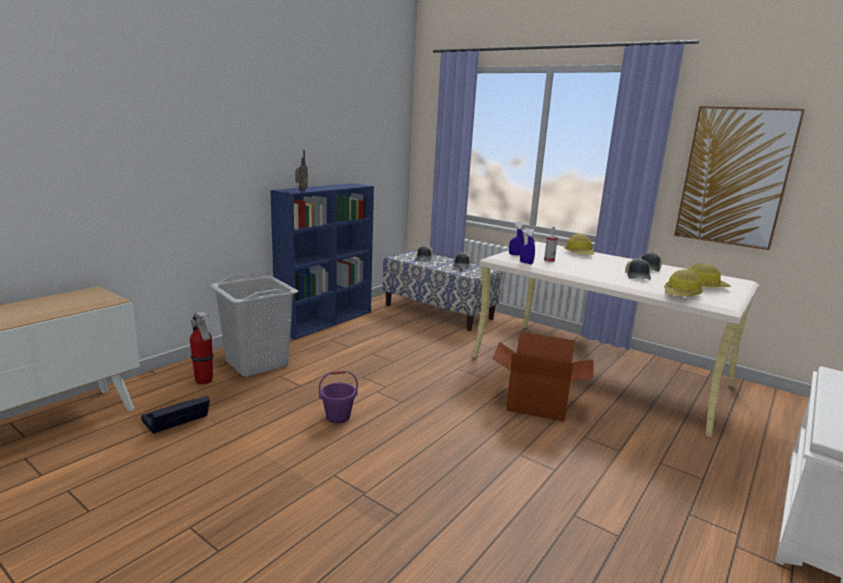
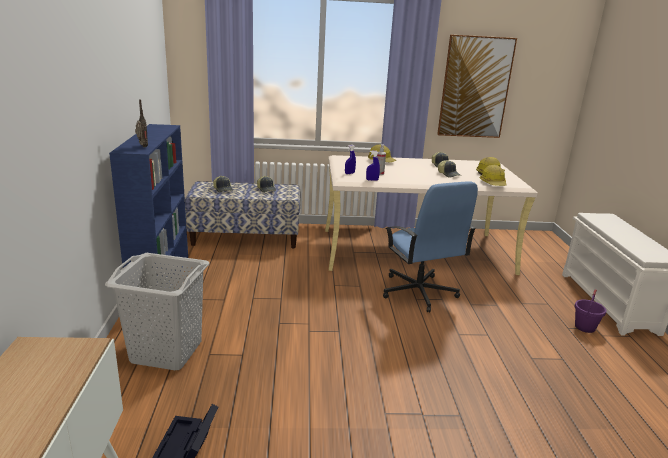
camera: 40 degrees left, 5 degrees up
fire extinguisher [190,312,214,384] -> none
purple bucket [319,371,358,423] -> purple bucket moved to [575,289,606,333]
cardboard box [492,332,594,422] -> blue office chair [383,181,478,312]

